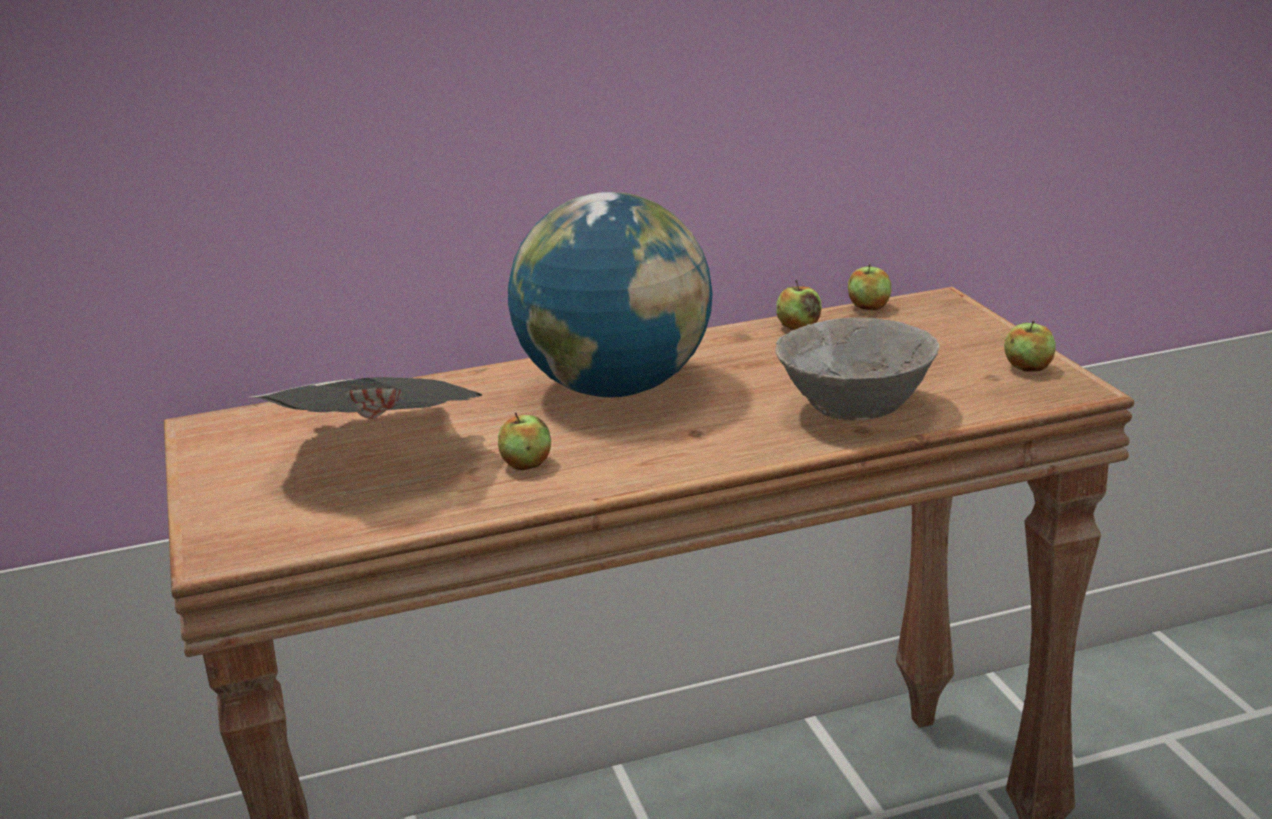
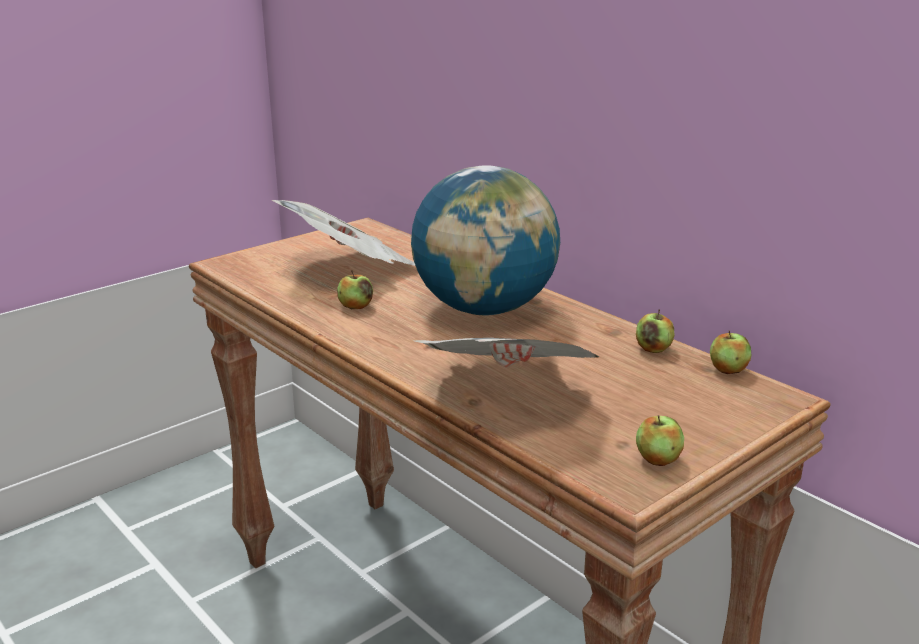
camera: 65 degrees right, 0 degrees up
grey bowl [776,317,940,420] -> newspaper [413,338,599,367]

